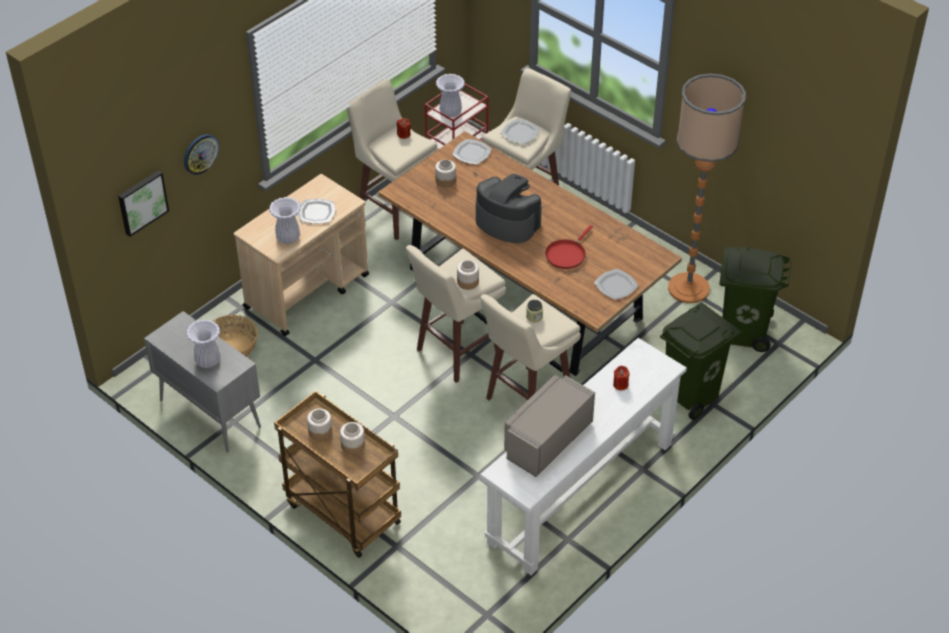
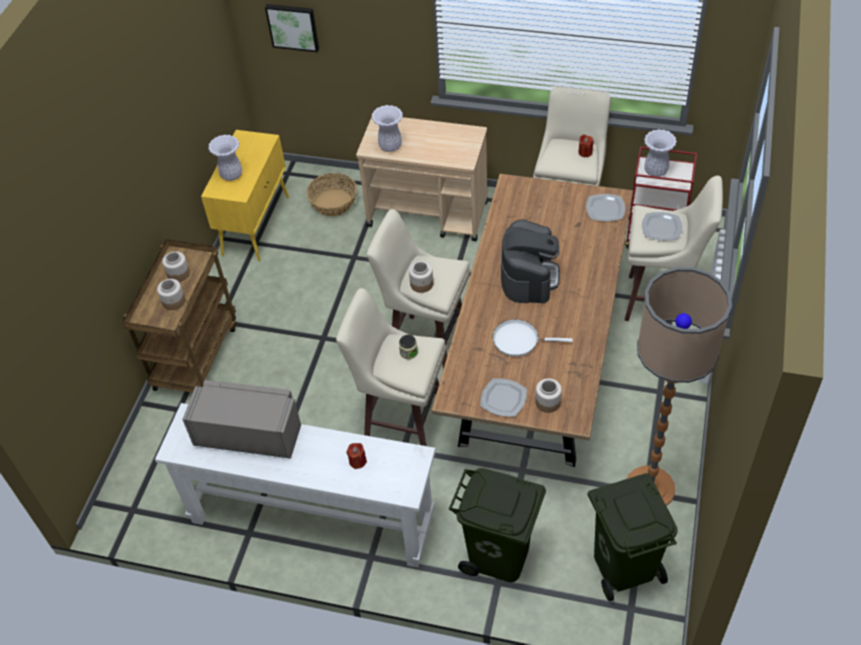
camera: 65 degrees right, 5 degrees up
grey cabinet [144,311,261,453] -> yellow cabinet [201,130,289,262]
wall clock [184,134,219,175] -> none
plate [298,199,335,224] -> none
jar [435,160,456,187] -> jar moved to [535,378,562,413]
red frying pan [545,225,593,269] -> white frying pan [492,319,573,357]

